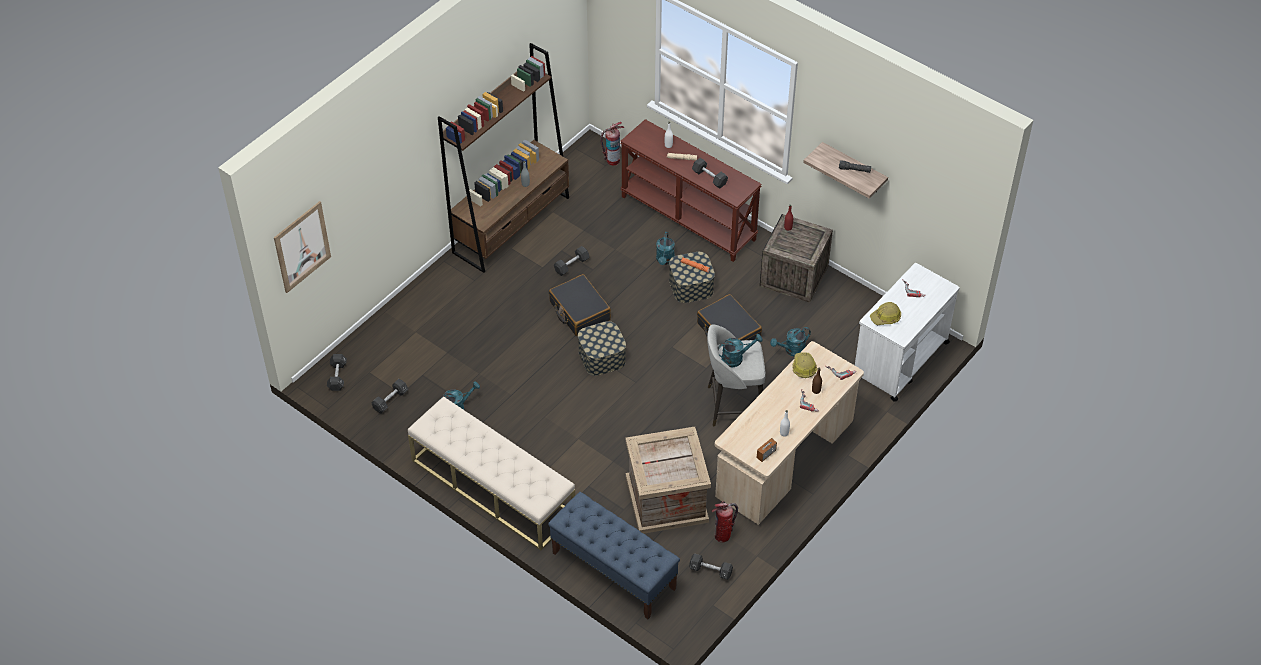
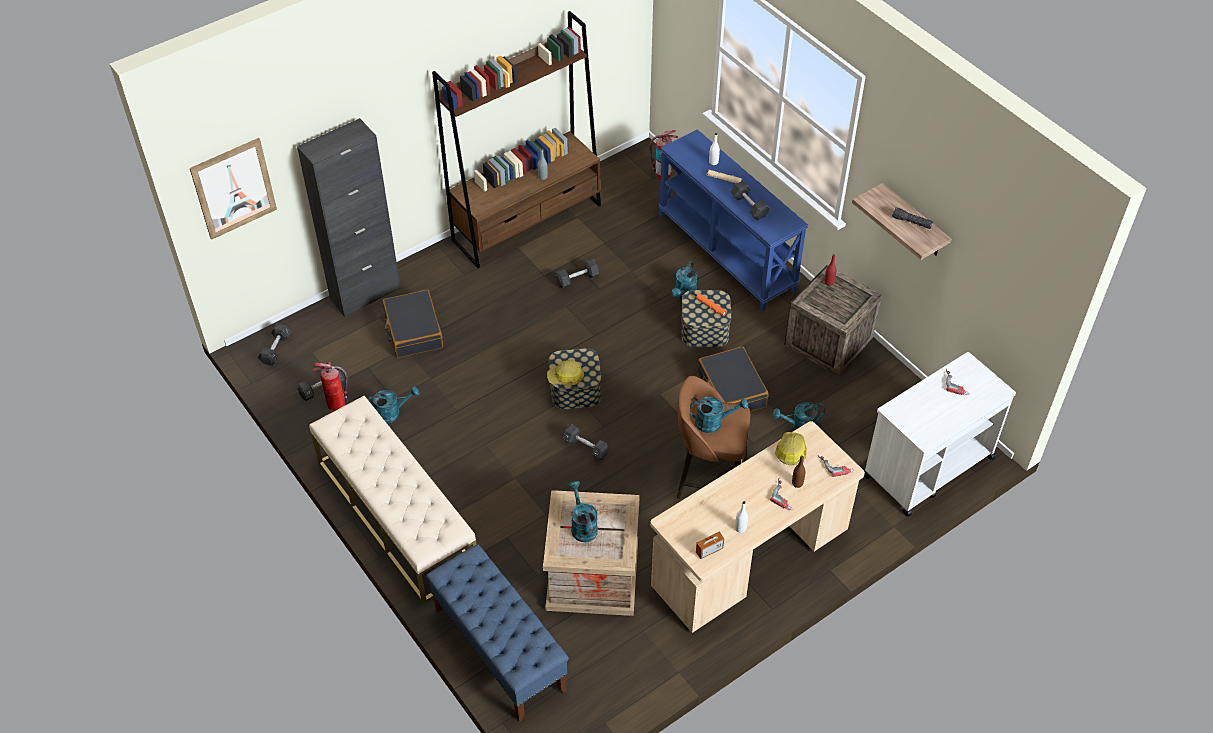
camera: 15 degrees right, 0 degrees up
black suitcase [549,274,611,336] -> black suitcase moved to [382,290,443,358]
brown console table [620,119,762,262] -> blue console table [658,129,808,311]
black dumbbell [689,553,733,580] -> black dumbbell moved to [563,424,610,460]
grey stool [707,324,766,426] -> brown stool [677,376,750,499]
fire extinguisher [711,501,738,543] -> fire extinguisher moved to [312,362,348,411]
hard hat [870,302,901,325] -> hard hat moved to [547,360,584,385]
none -> black cabinet [297,118,401,317]
none -> turquoise watering can [569,481,598,542]

